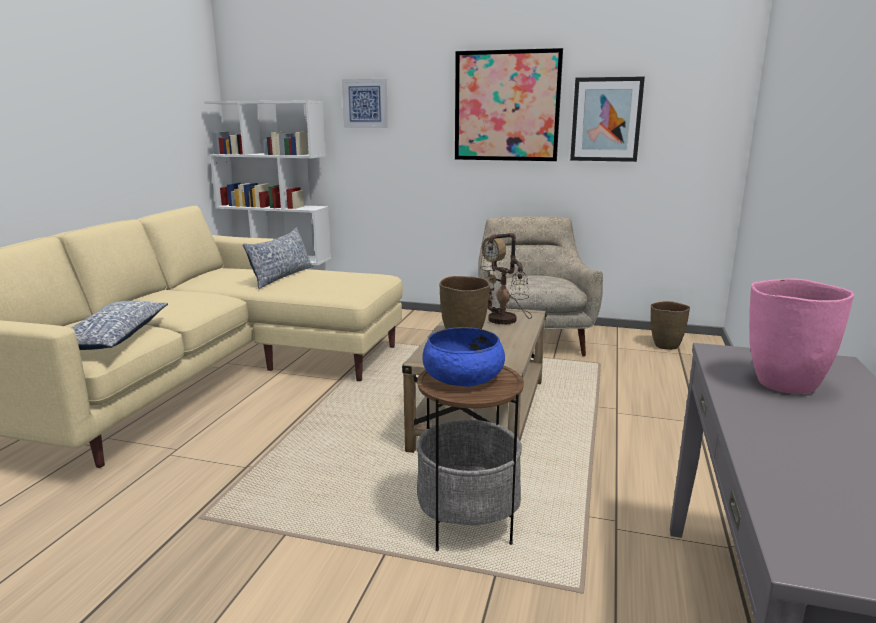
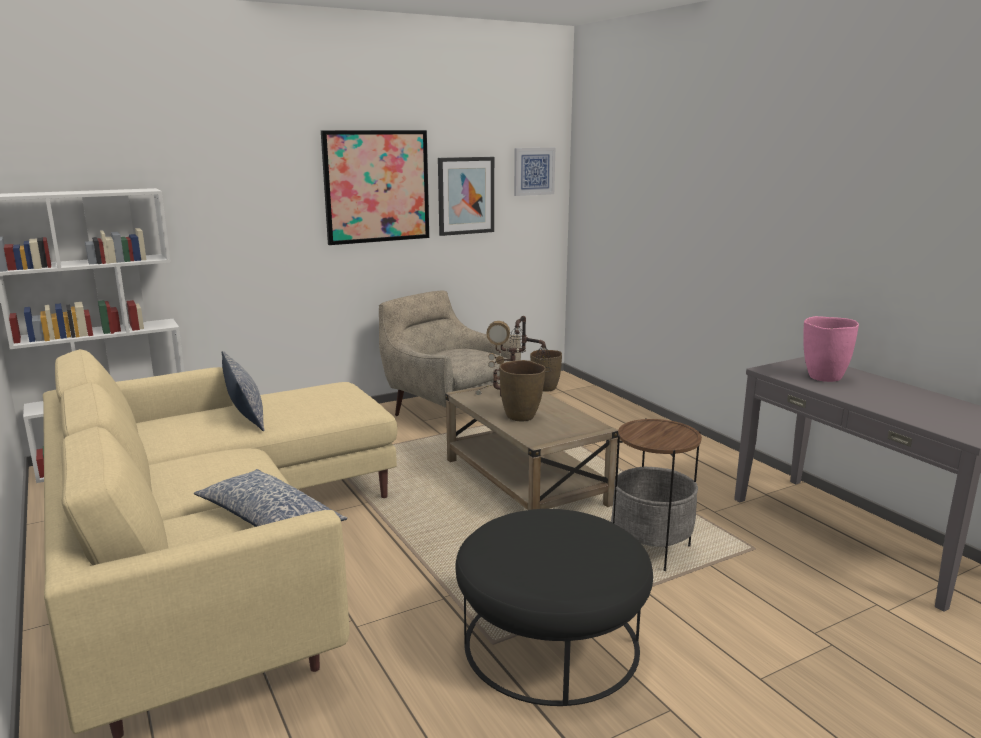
camera: 45 degrees left, 0 degrees up
picture [342,79,388,128] -> picture moved to [514,148,555,196]
blue bowl [422,327,505,387] -> none
none -> black ottoman [455,509,653,706]

